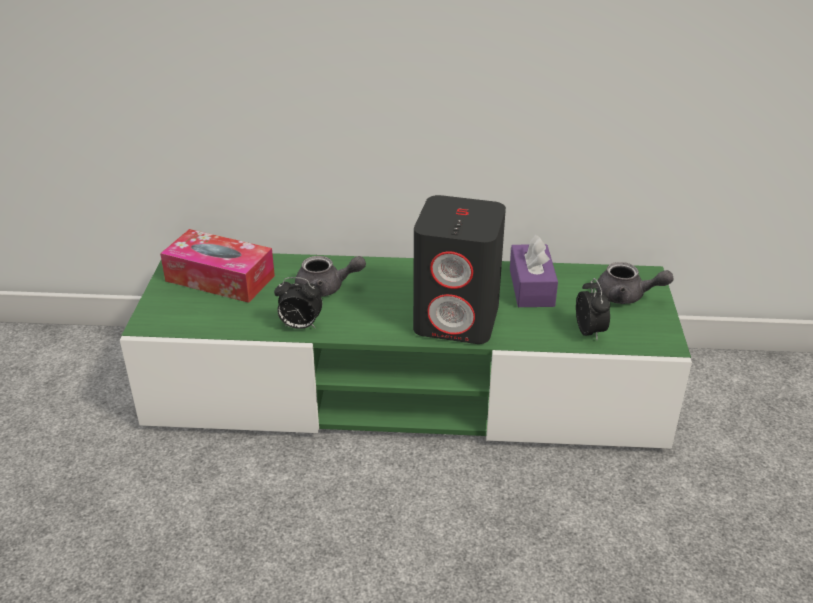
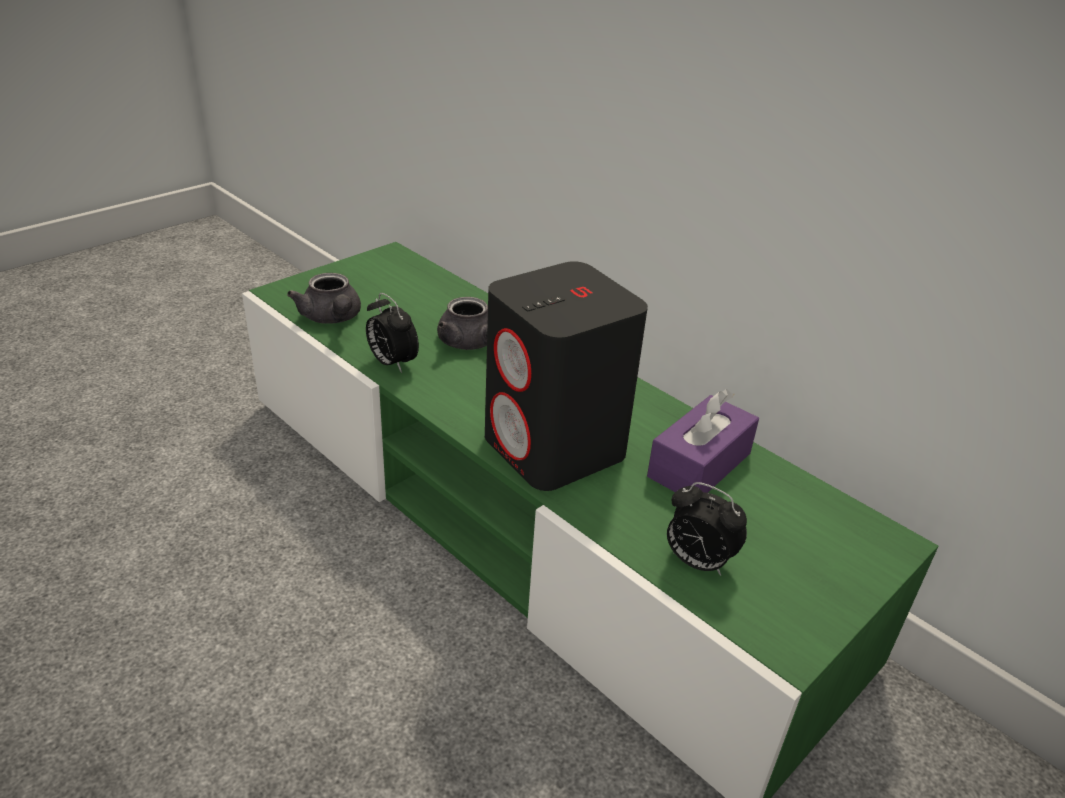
camera: 40 degrees right, 0 degrees up
tissue box [160,229,275,303] -> none
alarm clock [576,278,610,340] -> alarm clock turned 90 degrees clockwise [667,482,747,576]
grey teapot [596,262,673,304] -> grey teapot moved to [287,273,361,324]

